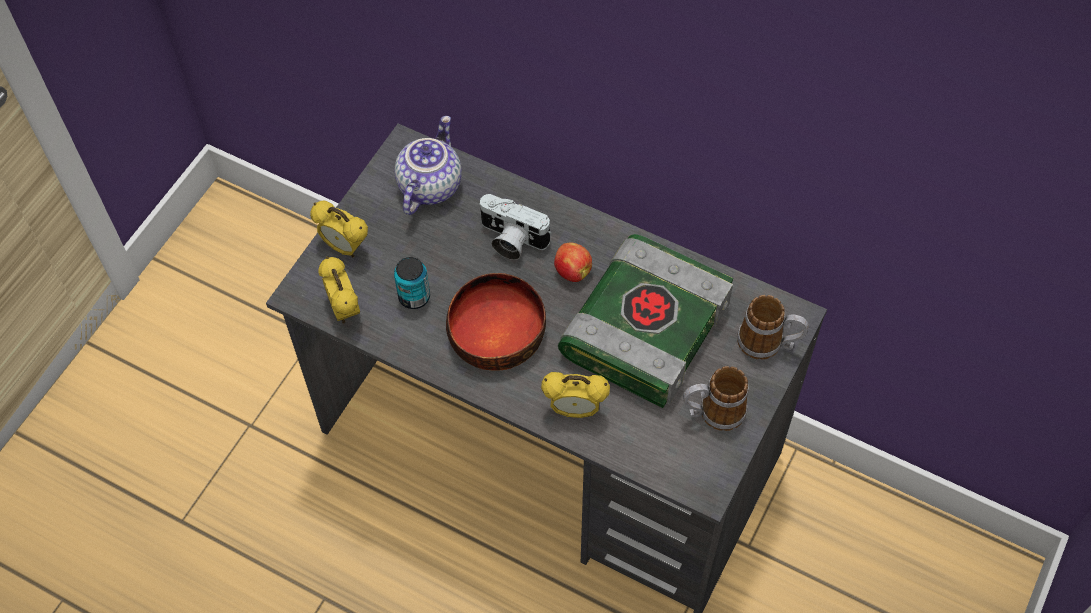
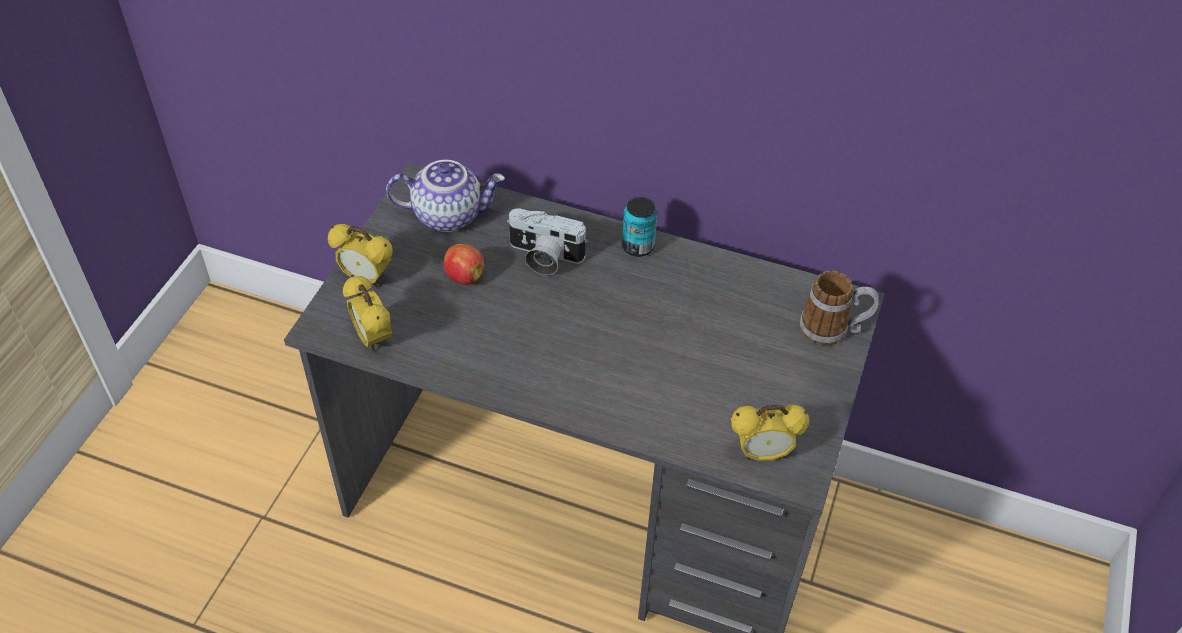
camera: 10 degrees left, 10 degrees down
can [394,257,430,309] -> can moved to [622,197,657,257]
teapot [395,116,462,215] -> teapot turned 75 degrees clockwise [386,160,505,232]
bowl [446,273,546,371] -> none
alarm clock [541,372,610,418] -> alarm clock moved to [731,404,809,461]
apple [554,243,592,282] -> apple moved to [444,244,484,285]
book [558,234,733,408] -> none
mug [683,366,749,431] -> none

